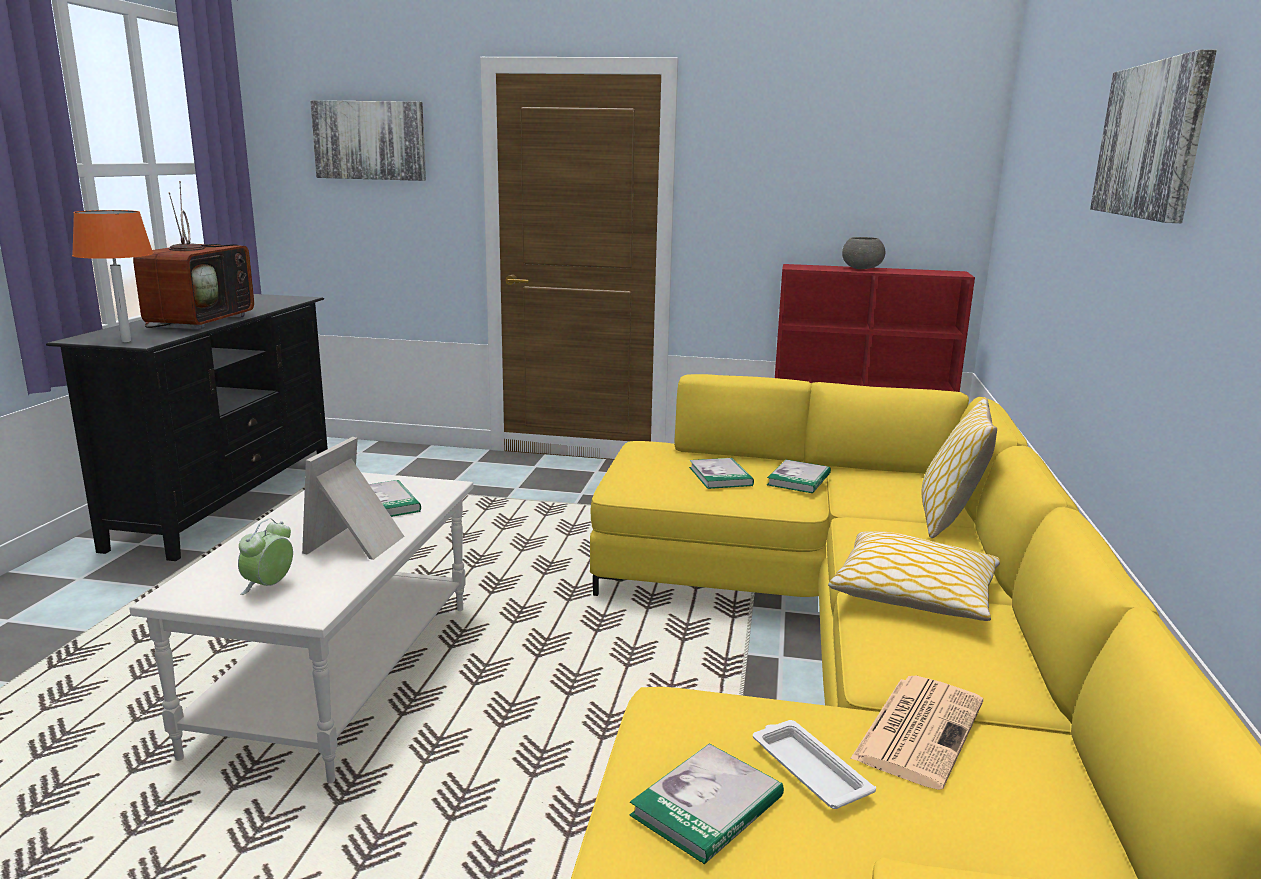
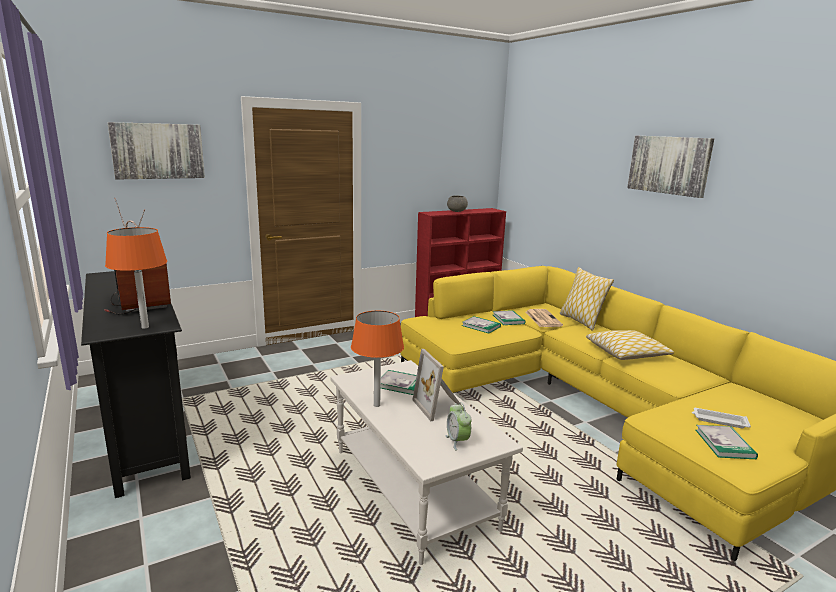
camera: 40 degrees left, 0 degrees up
newspaper [850,676,983,790] -> newspaper moved to [526,309,563,327]
none -> orange table lamp [351,311,404,407]

